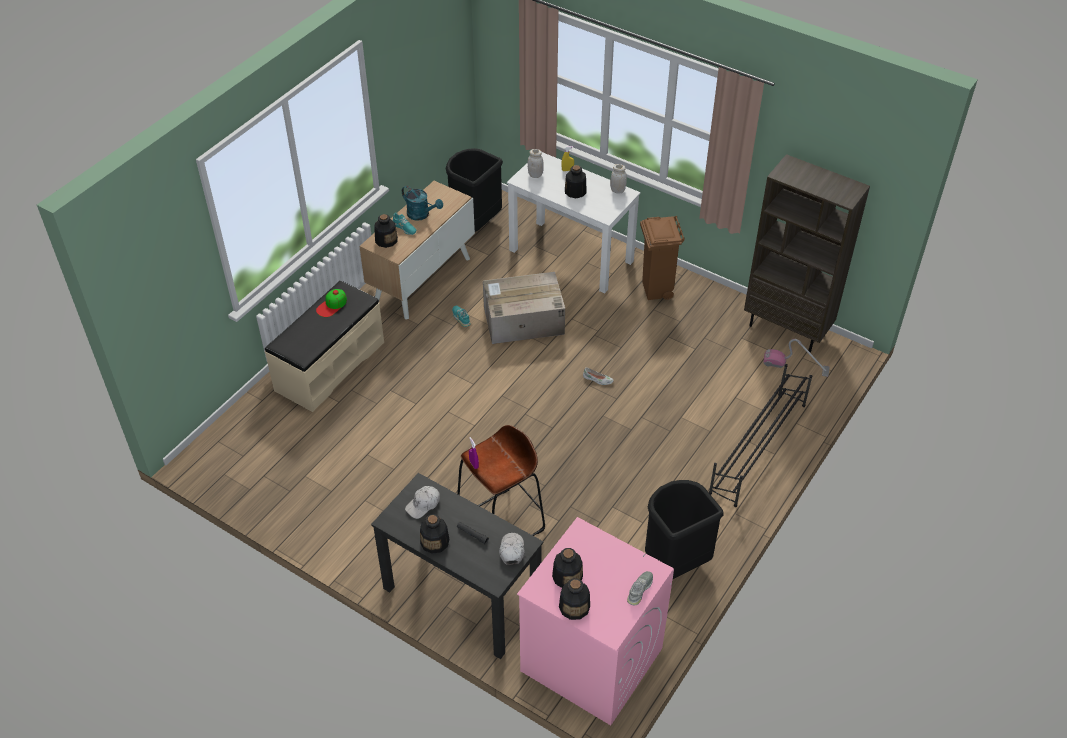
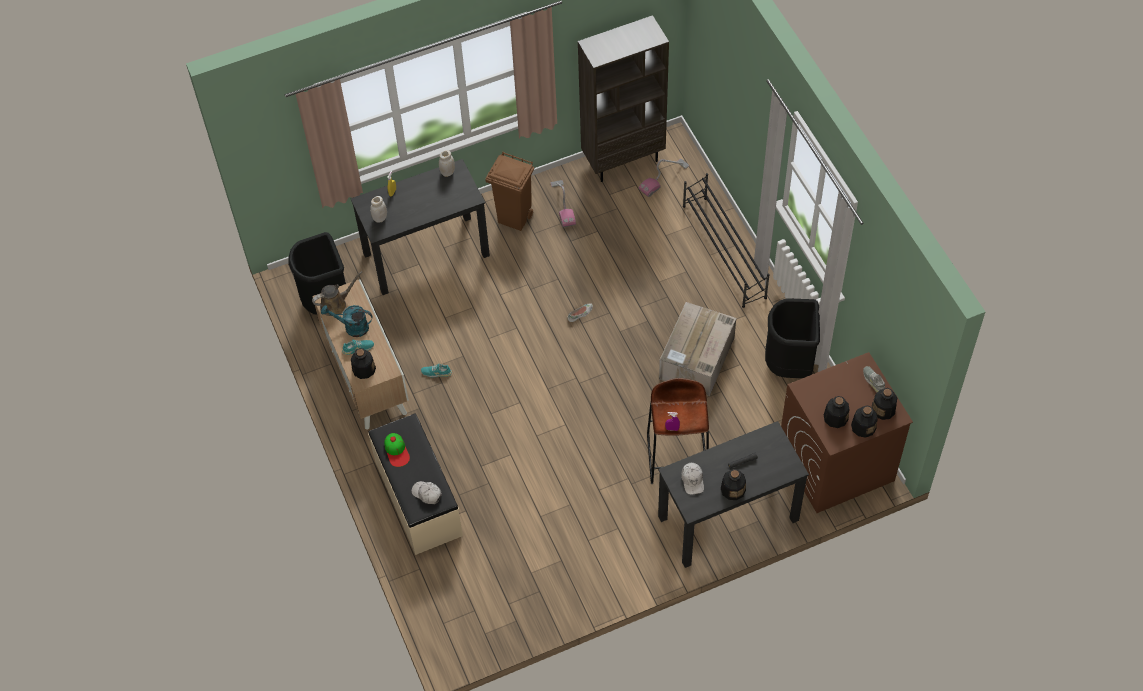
camera: 55 degrees left, 10 degrees up
turquoise watering can [402,186,443,221] -> turquoise watering can turned 150 degrees counterclockwise [321,305,372,337]
cardboard box [483,272,565,344] -> cardboard box moved to [659,302,736,396]
white cap [499,533,525,565] -> white cap moved to [411,481,442,504]
white desk [507,152,641,294] -> black desk [351,159,490,295]
pink washing machine [517,517,674,725] -> brown washing machine [781,352,913,513]
bottle [565,165,587,198] -> bottle moved to [872,388,897,420]
none -> brown watering can [312,271,362,316]
none -> vacuum cleaner [551,180,576,227]

